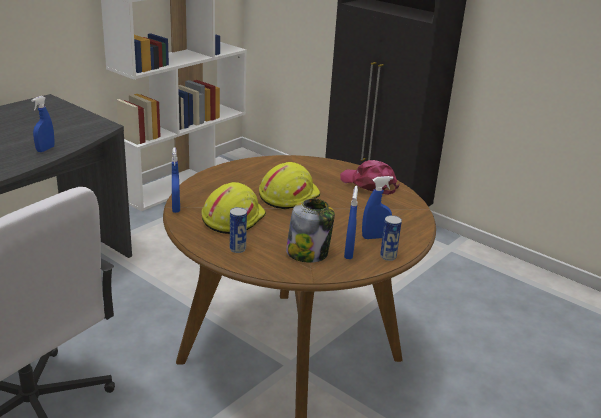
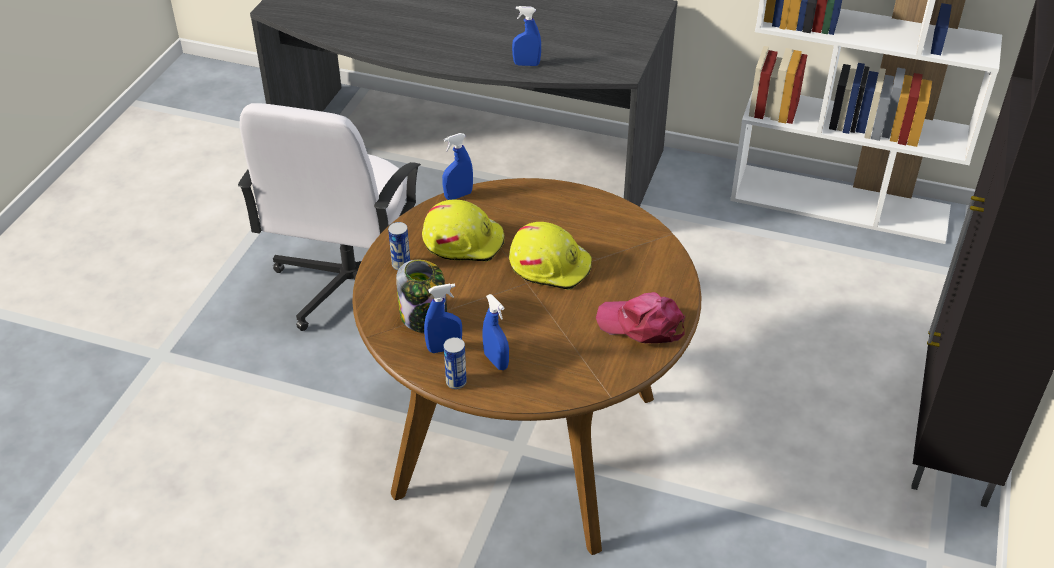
camera: 70 degrees right, 15 degrees up
pink cap [340,160,400,195] -> pink cap turned 90 degrees counterclockwise [596,292,685,343]

